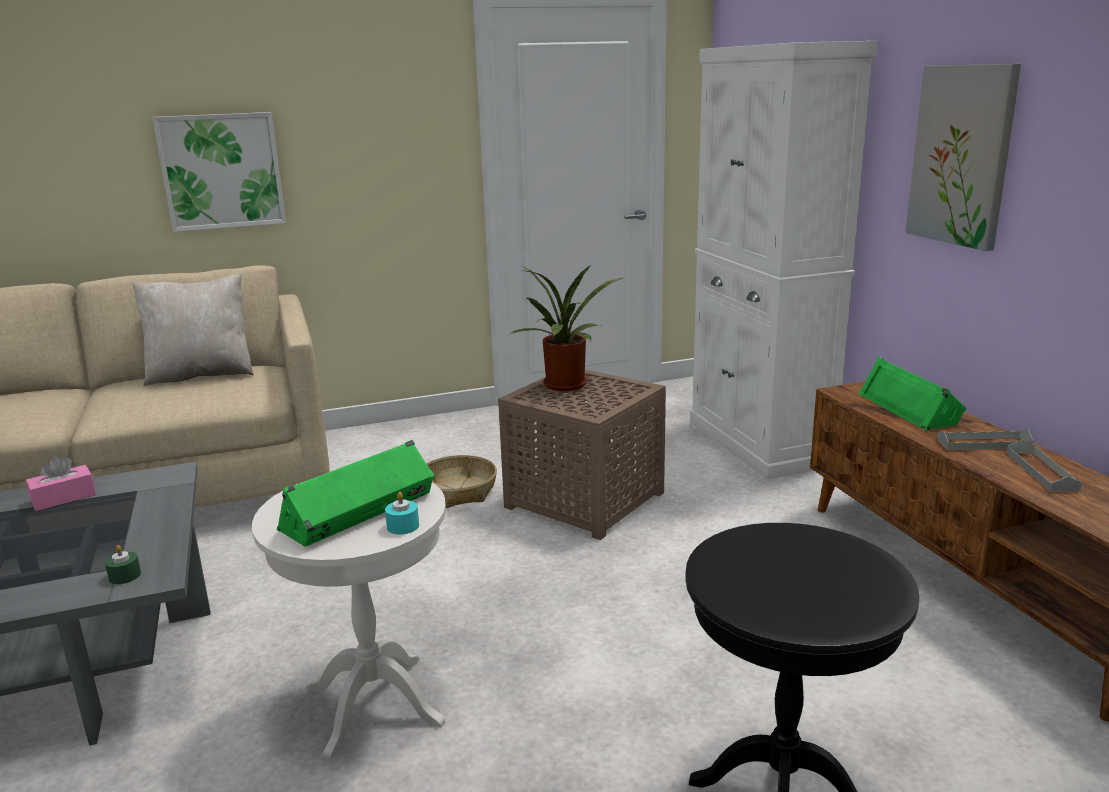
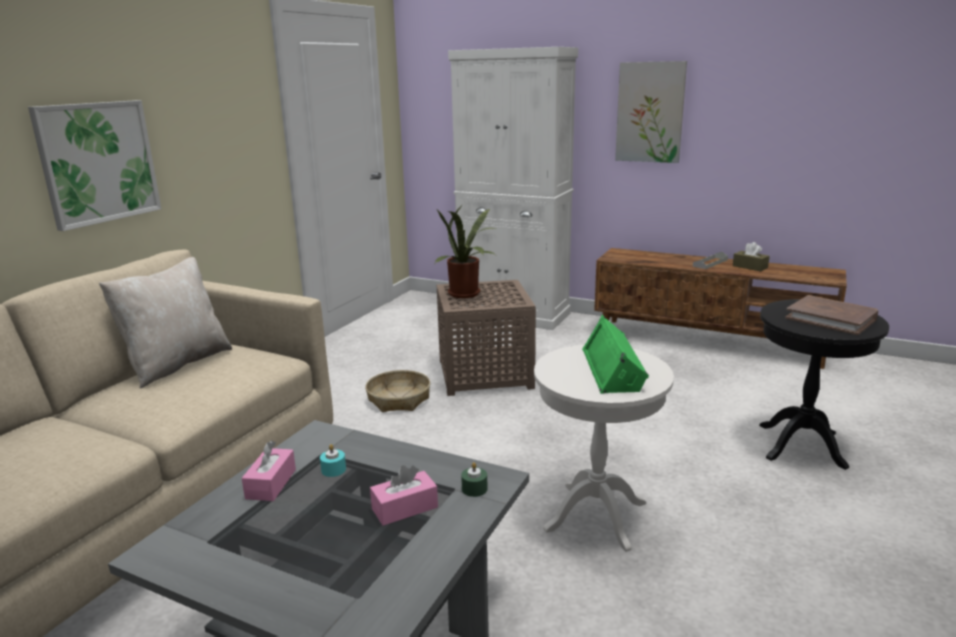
camera: 45 degrees left, 0 degrees up
turquoise candle [385,492,419,535] -> turquoise candle moved to [320,444,346,477]
green speaker [858,357,966,431] -> none
grey tray [1007,439,1082,492] -> brown tissue box [733,242,770,271]
none -> pink tissue box [370,465,438,526]
none -> brown book [785,295,878,335]

